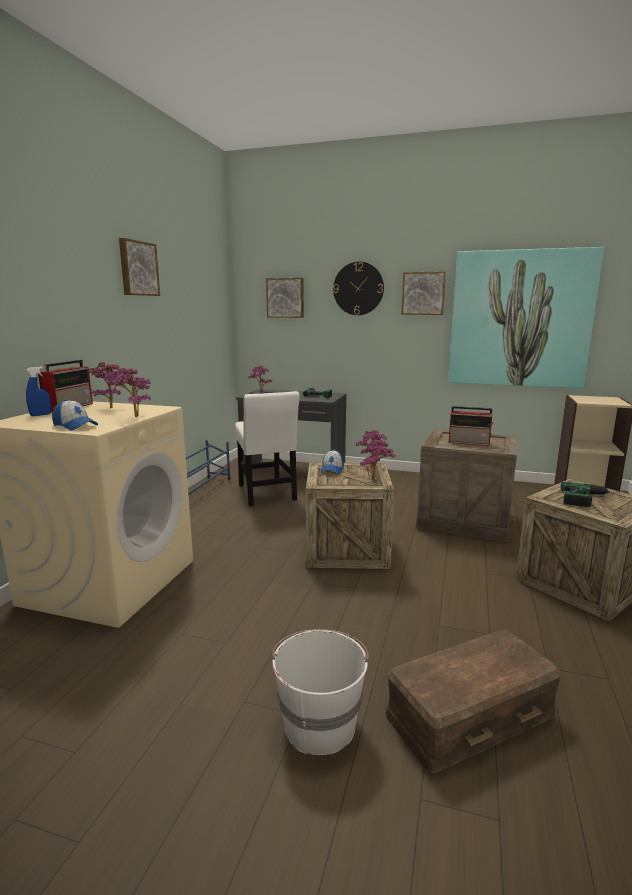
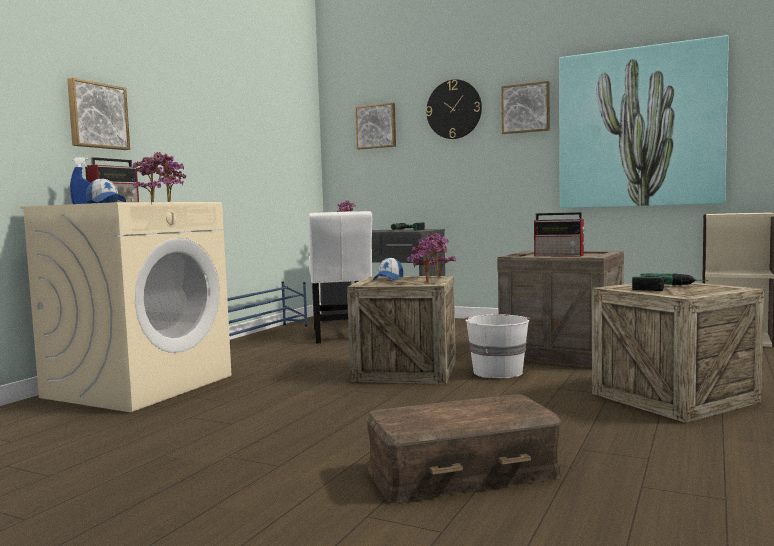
camera: 10 degrees right, 10 degrees down
picture [119,238,160,296] -> picture moved to [67,78,130,150]
white bucket [272,629,369,756] -> white bucket moved to [465,314,530,379]

